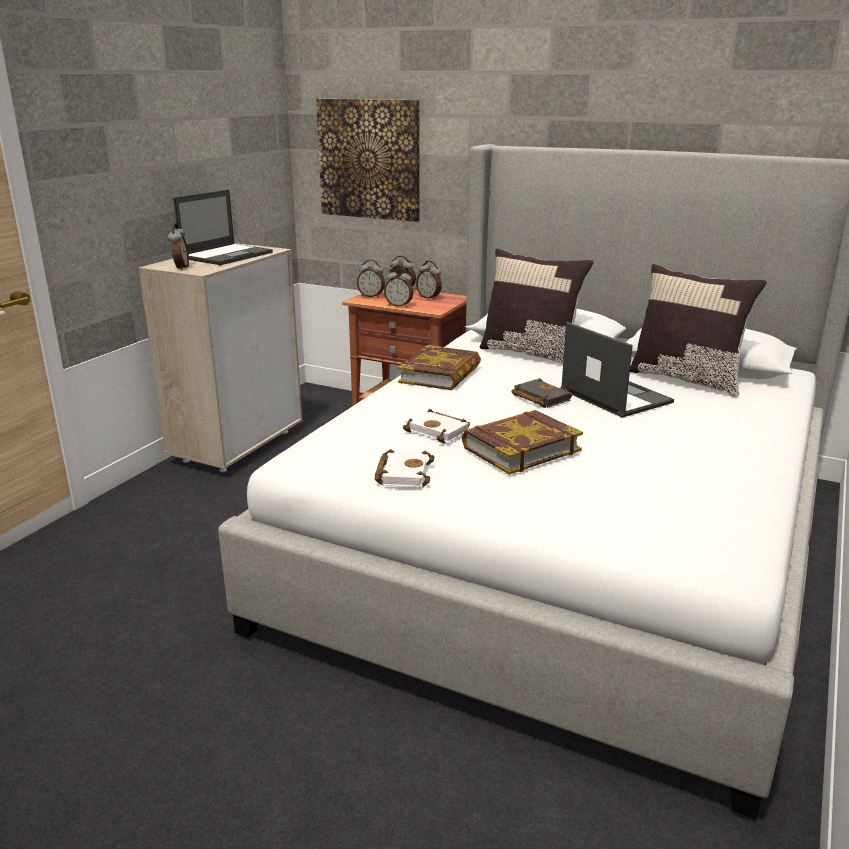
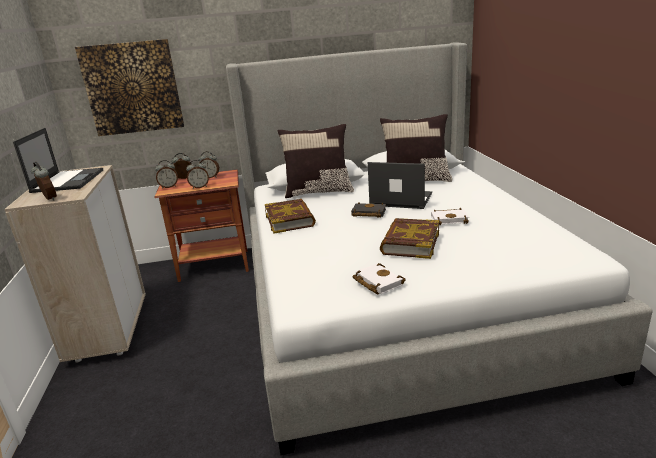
camera: 35 degrees left, 0 degrees up
white book [403,409,470,443] -> white book moved to [431,208,469,225]

